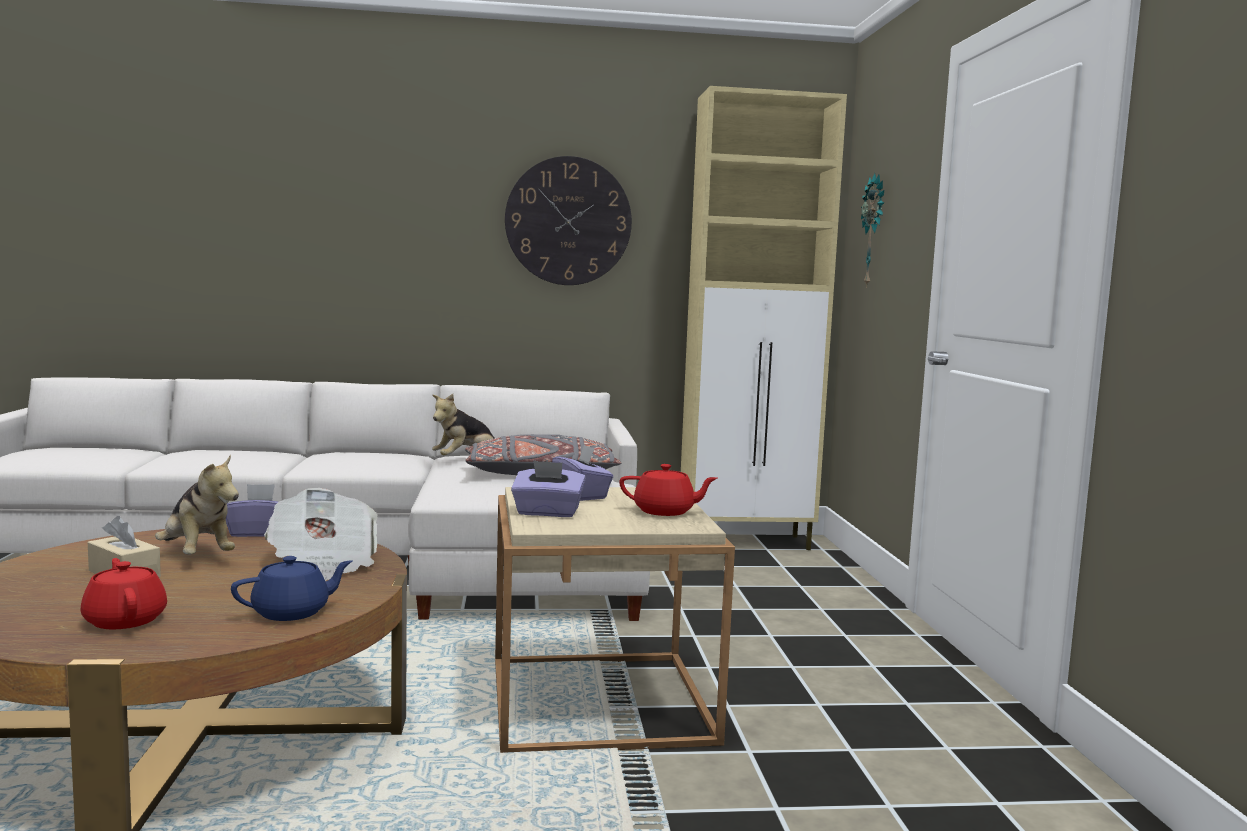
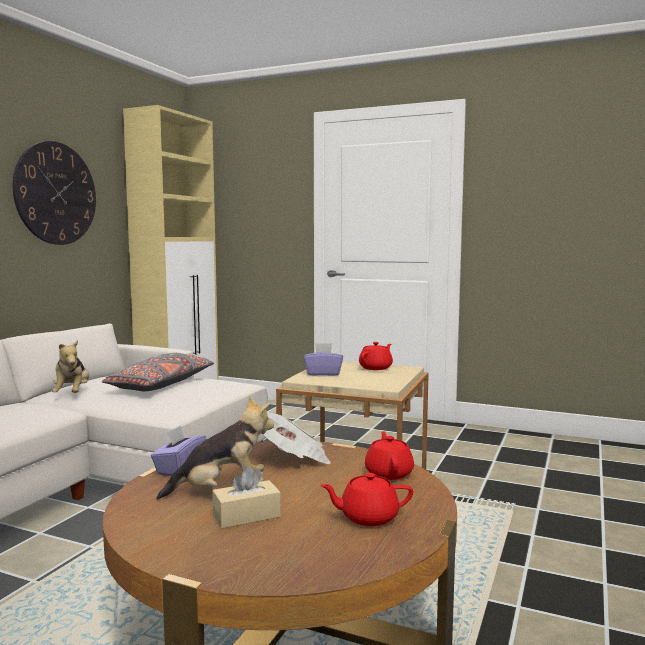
camera: 60 degrees left, 0 degrees up
blue teapot [231,556,353,621] -> red teapot [365,431,414,480]
purple tissue box [511,460,586,517] -> none
wall clock [861,173,884,288] -> none

